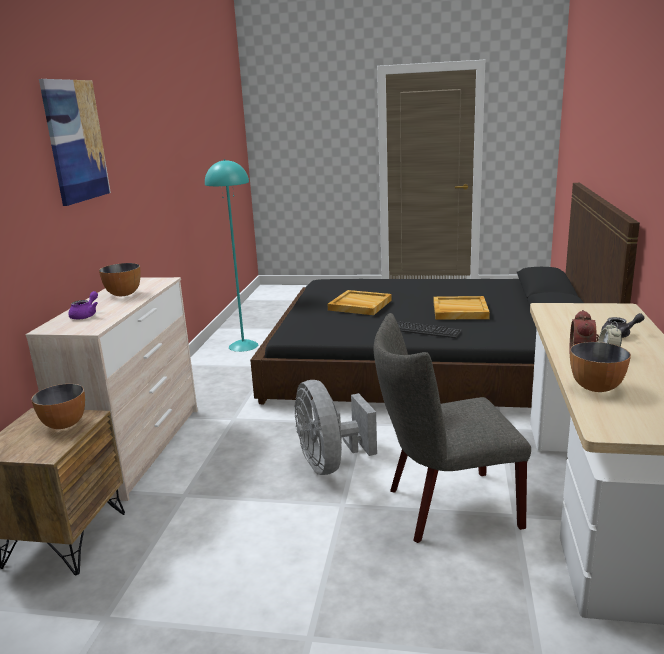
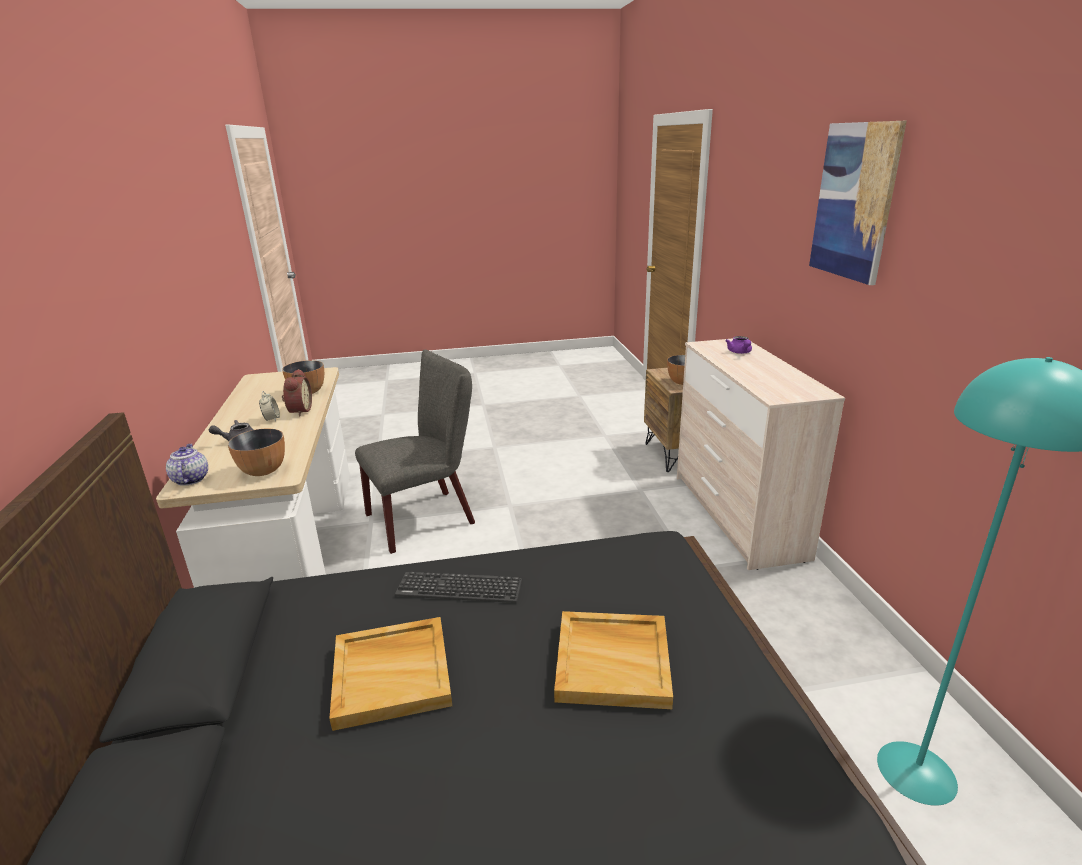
camera: 160 degrees right, 5 degrees up
bowl [99,263,141,296] -> bowl moved to [228,429,285,476]
grey fan [294,380,377,475] -> none
none -> teapot [166,444,208,486]

